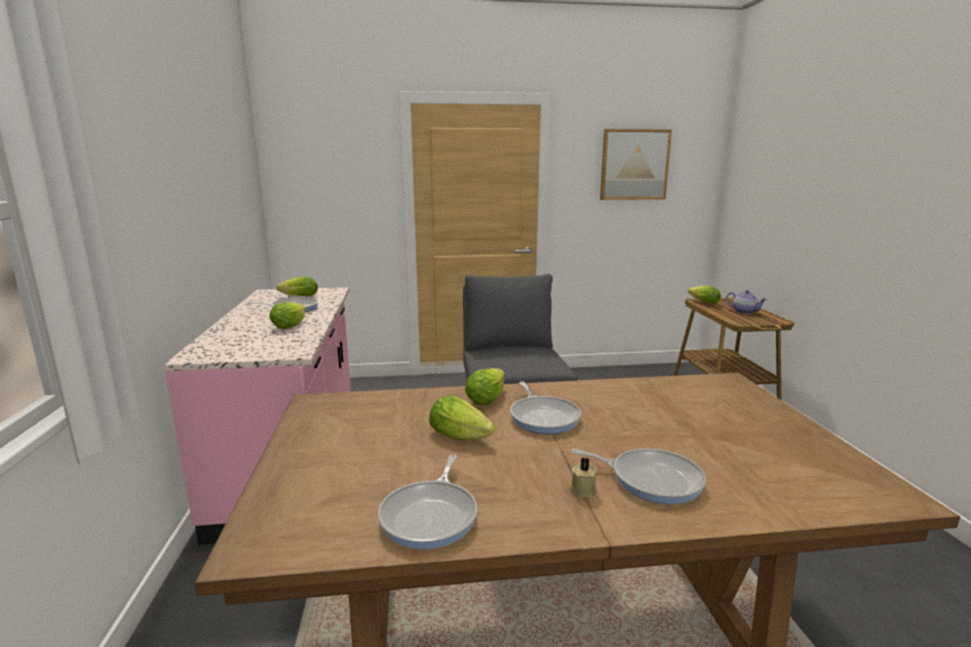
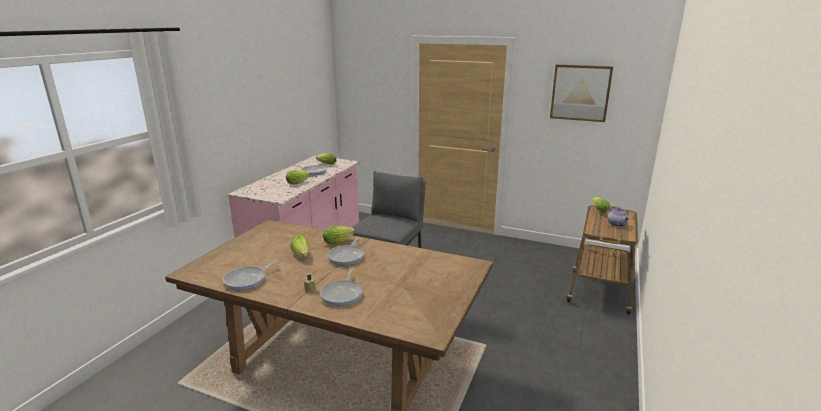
camera: 30 degrees right, 5 degrees up
frying pan [571,449,706,504] -> frying pan turned 45 degrees clockwise [320,269,363,306]

